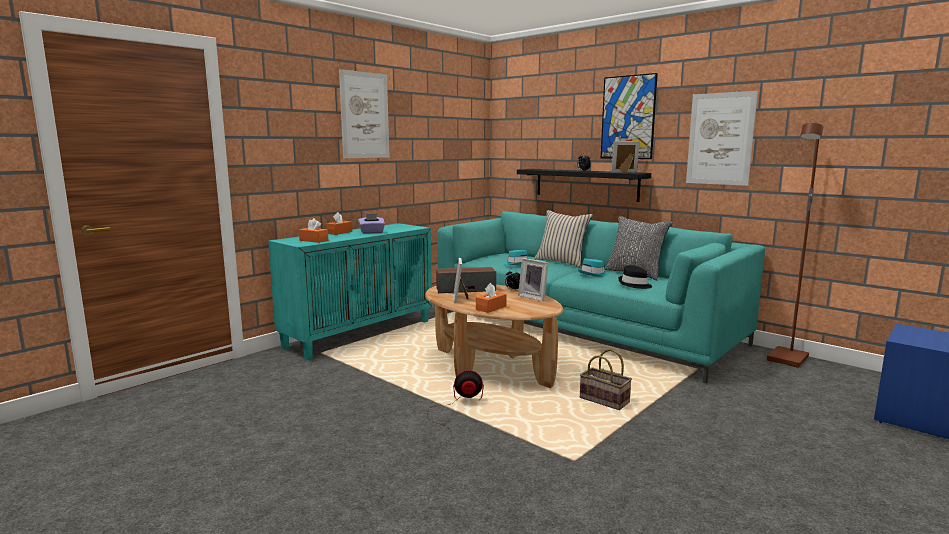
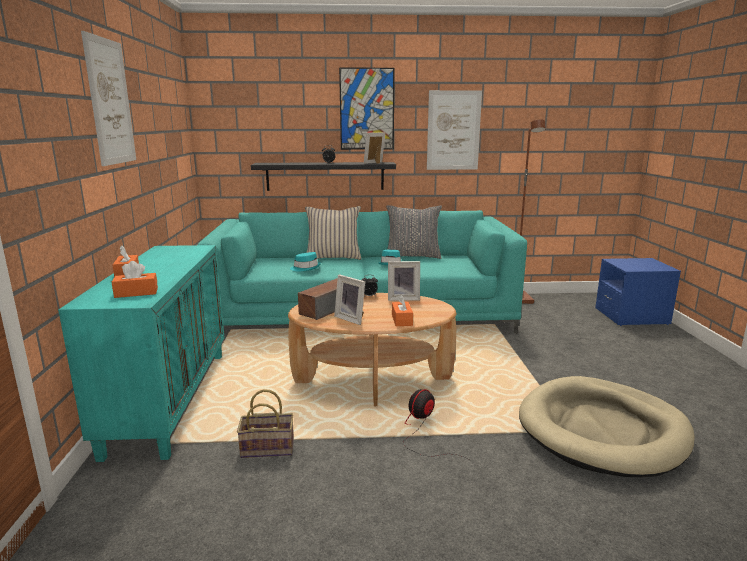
camera: 45 degrees left, 5 degrees up
purple tissue box [358,214,385,234] -> none
basket [580,349,632,410] -> basket moved to [237,389,294,458]
black hat [618,265,652,289] -> none
none -> beige dog bed [519,376,695,477]

